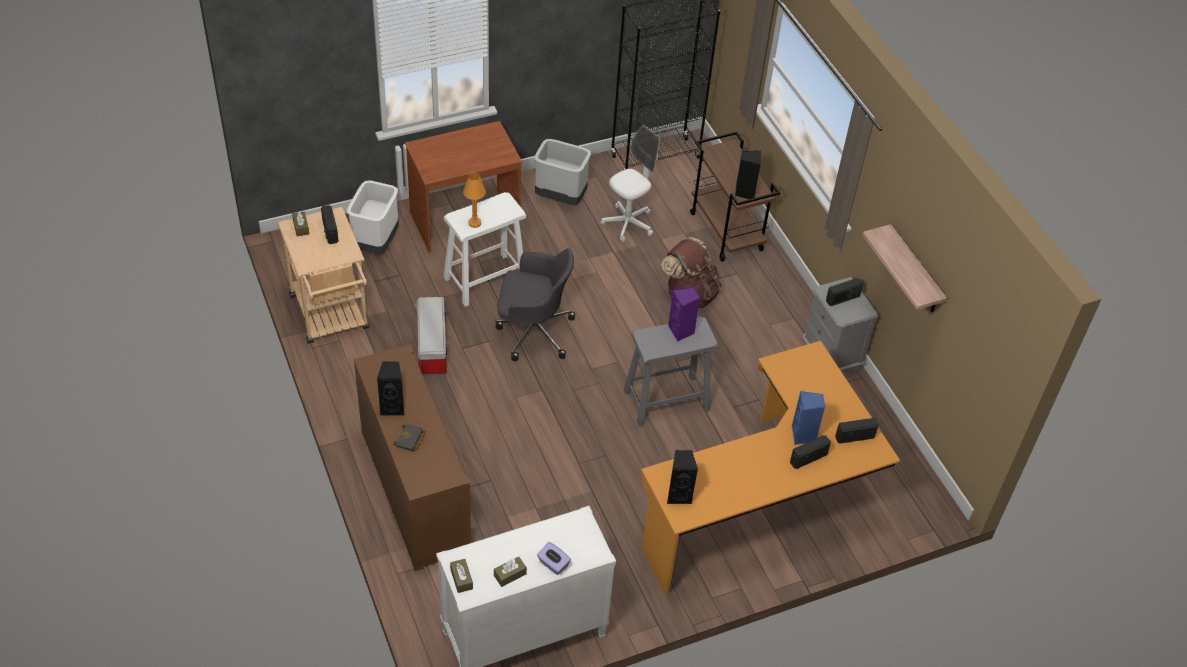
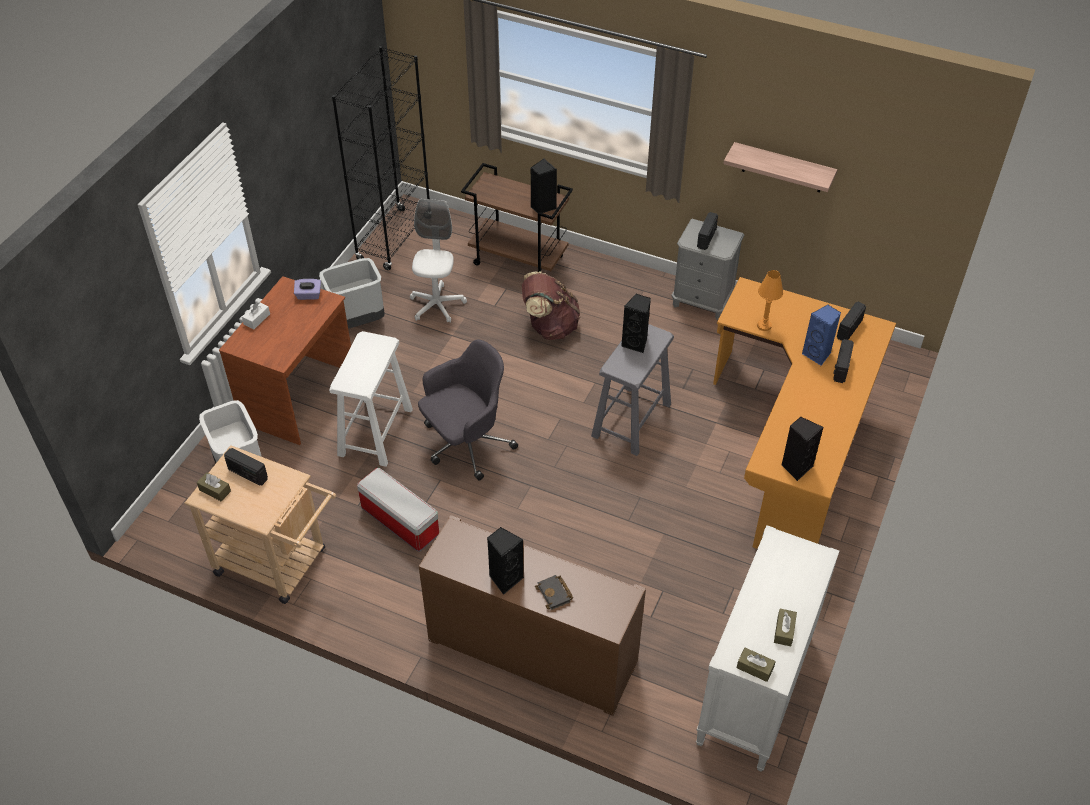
camera: 40 degrees left, 0 degrees up
orange table lamp [463,173,486,228] -> orange table lamp moved to [757,270,783,331]
purple tissue box [537,542,571,575] -> purple tissue box moved to [294,279,321,300]
purple speaker [668,287,700,342] -> black speaker [621,294,651,353]
none -> white tissue box [242,302,270,329]

